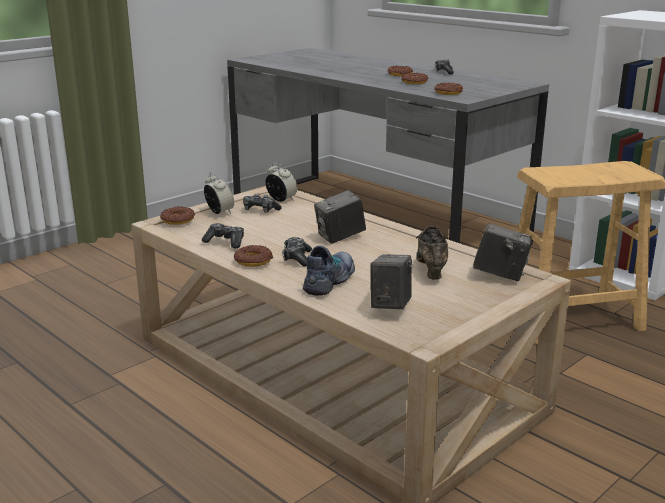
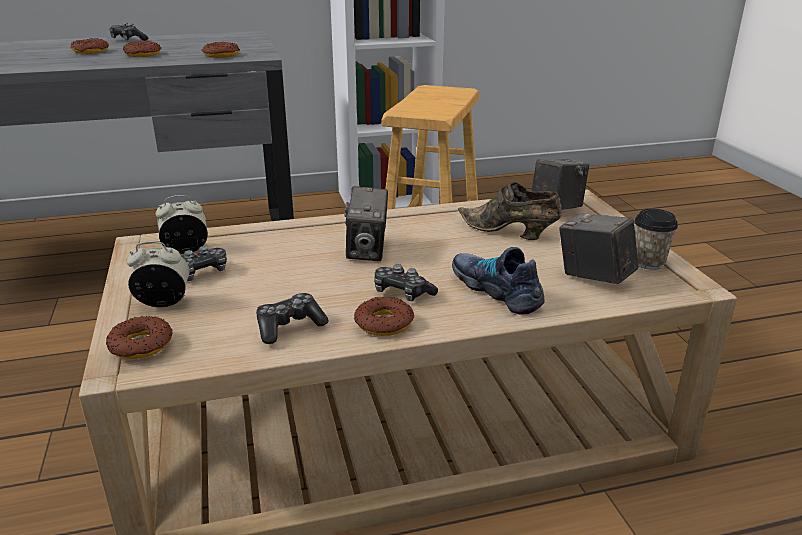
camera: 60 degrees left, 5 degrees up
none -> cup [634,209,678,270]

